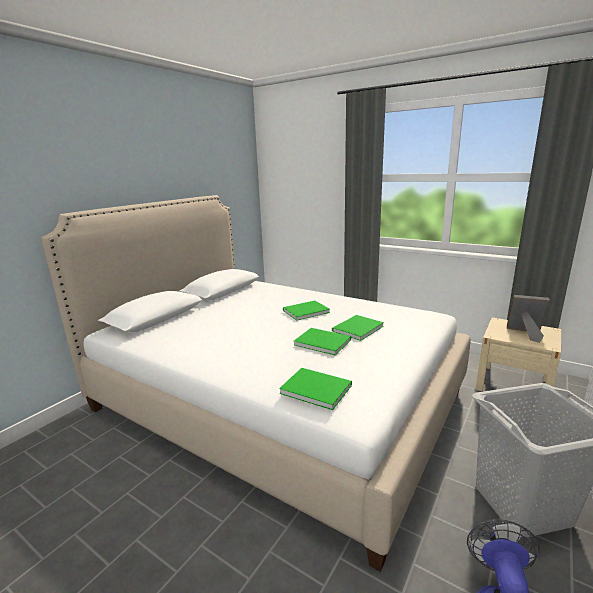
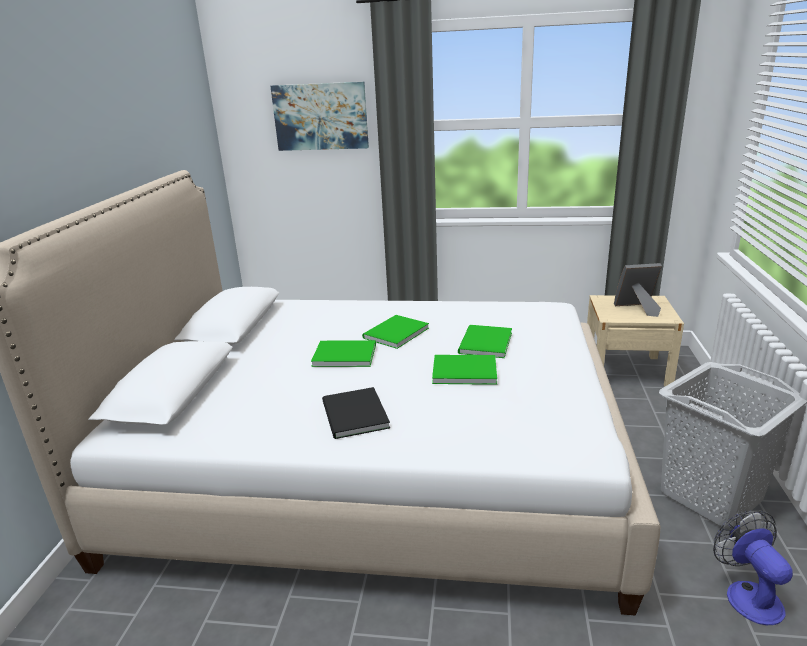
camera: 25 degrees left, 5 degrees up
green book [279,368,352,410] -> green book moved to [311,340,376,367]
none -> picture [270,82,369,151]
none -> black book [322,387,390,439]

